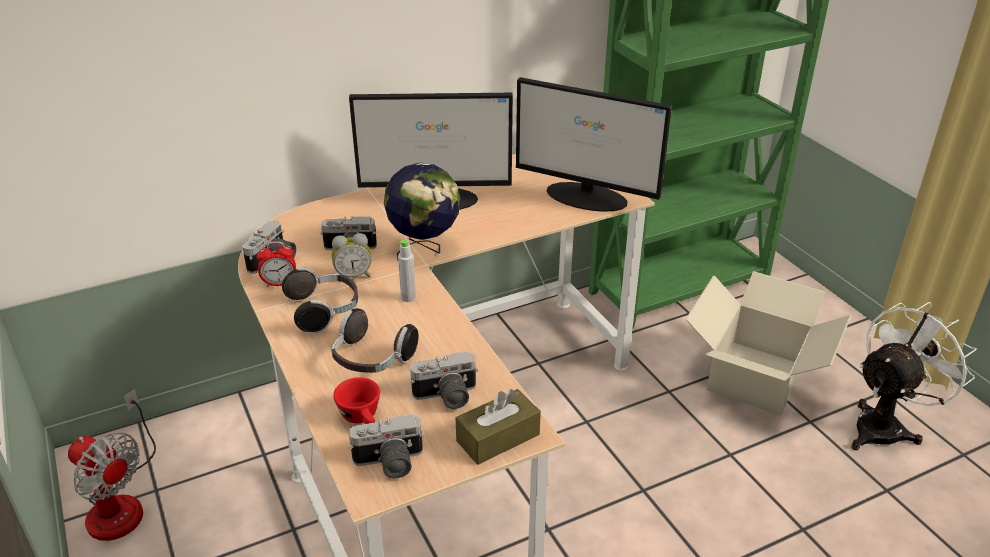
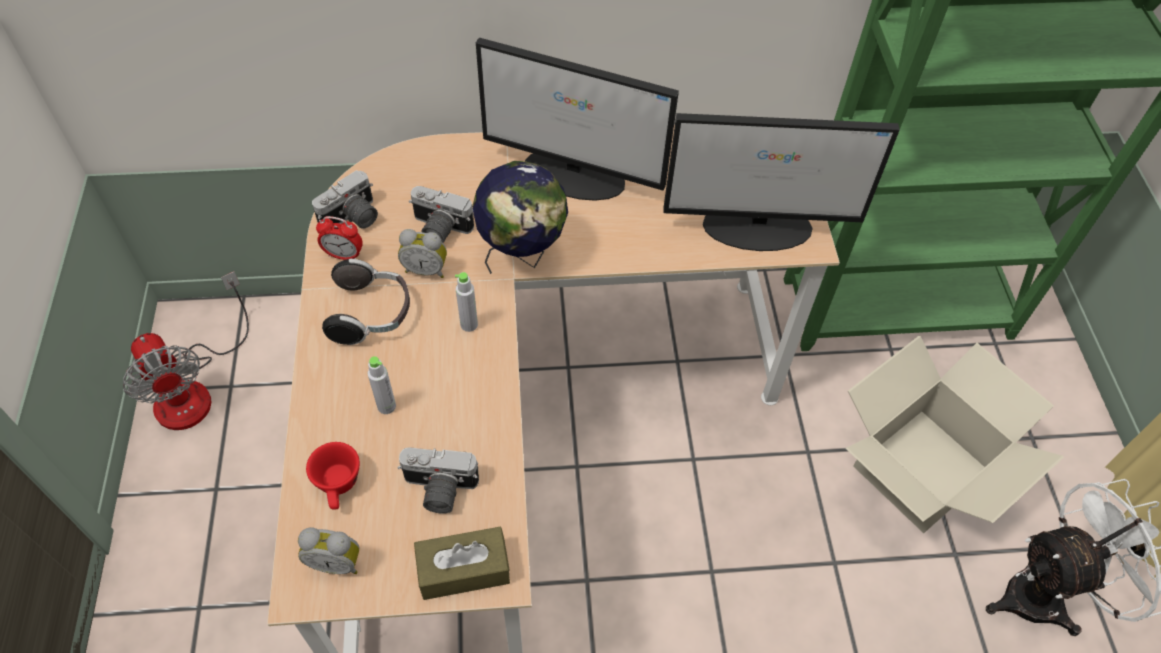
camera: 20 degrees right, 20 degrees up
headphones [331,308,419,373] -> grey bottle [368,356,396,414]
camera [349,414,424,479] -> alarm clock [298,527,359,574]
monitor [516,77,672,212] -> monitor turned 45 degrees counterclockwise [664,113,900,251]

